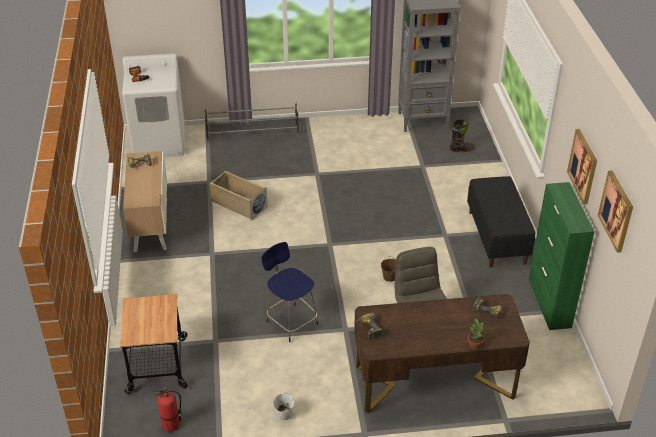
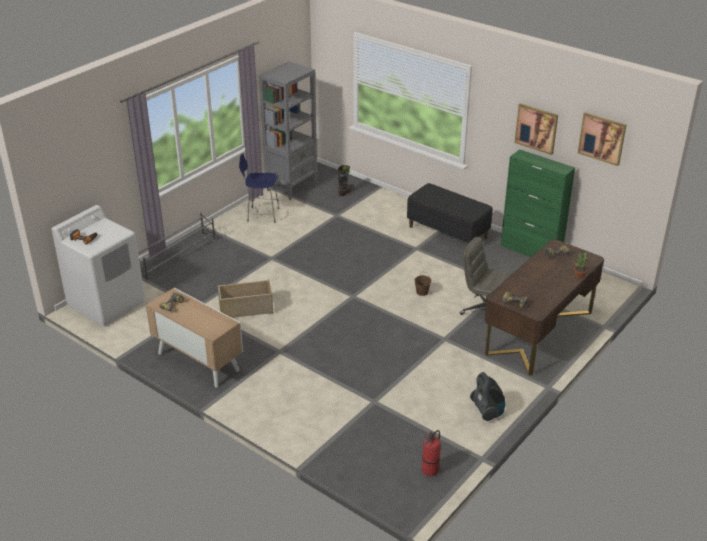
camera: 45 degrees left, 5 degrees down
cart [120,294,188,394] -> none
blue stool [261,242,318,342] -> blue stool moved to [239,154,280,223]
white bucket [272,393,294,421] -> vacuum cleaner [470,372,505,421]

